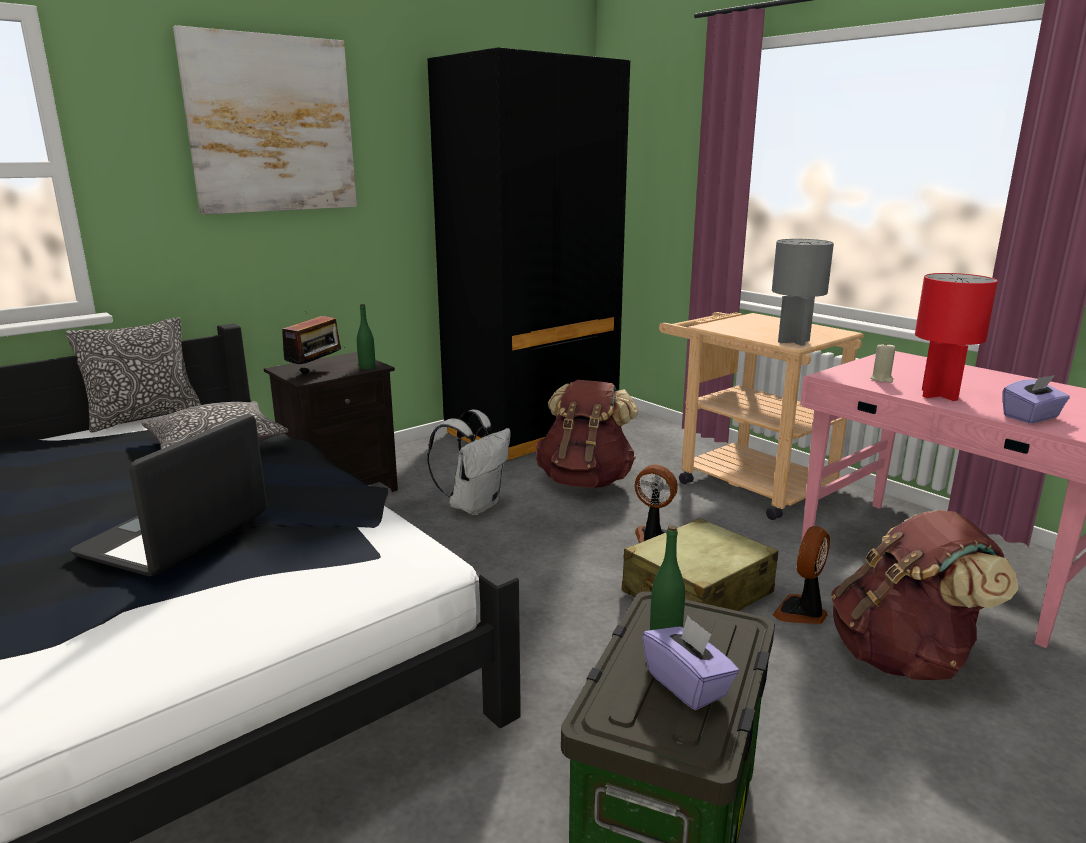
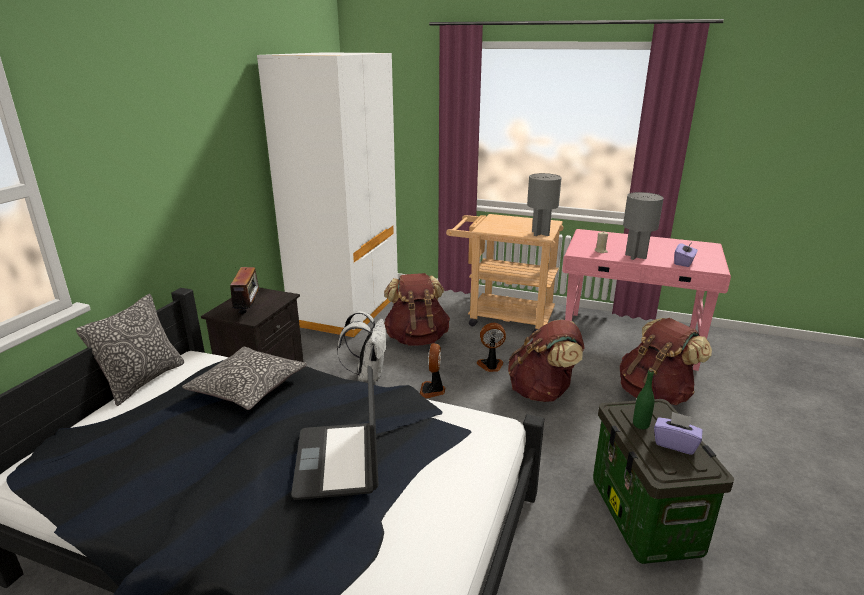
camera: 30 degrees left, 5 degrees up
picture [173,25,357,215] -> none
green bottle [357,304,375,370] -> none
black wardrobe [427,47,630,461] -> white wardrobe [257,52,398,338]
beige suitcase [622,518,778,611] -> brown backpack [508,319,585,402]
fan [772,526,830,624] -> fan moved to [420,343,445,398]
red table lamp [915,273,998,401] -> grey table lamp [623,192,664,260]

